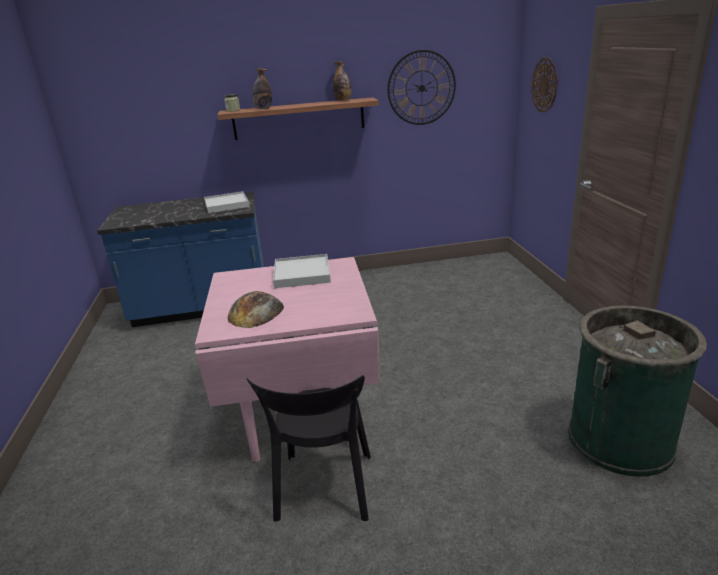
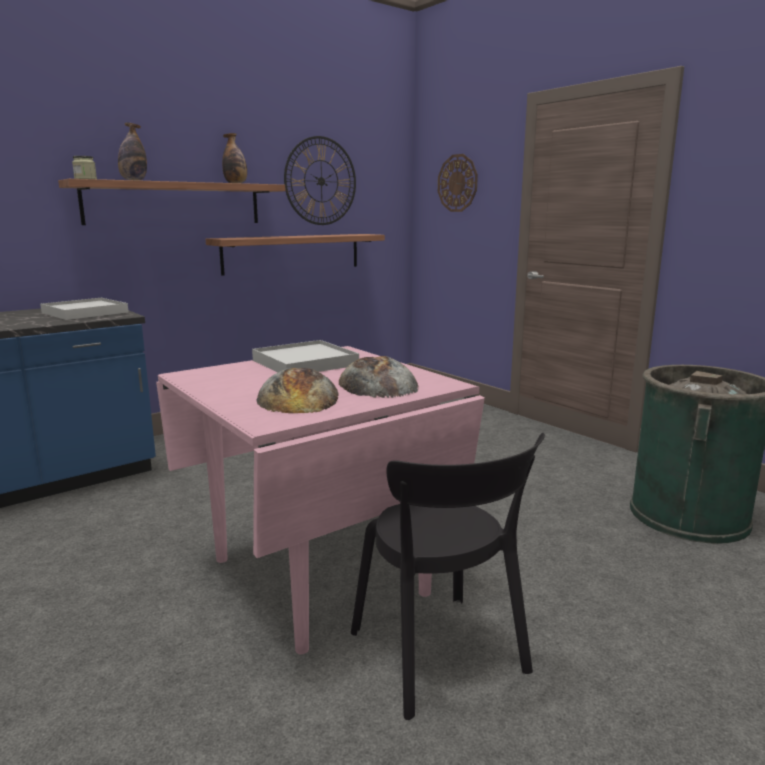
camera: 30 degrees left, 10 degrees down
none -> shelf [206,234,385,276]
none -> bread [339,356,419,398]

